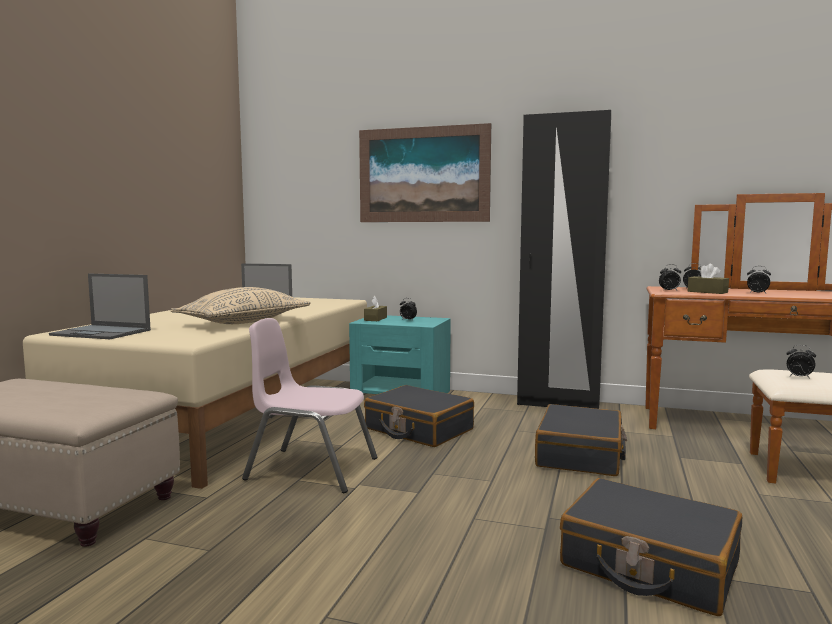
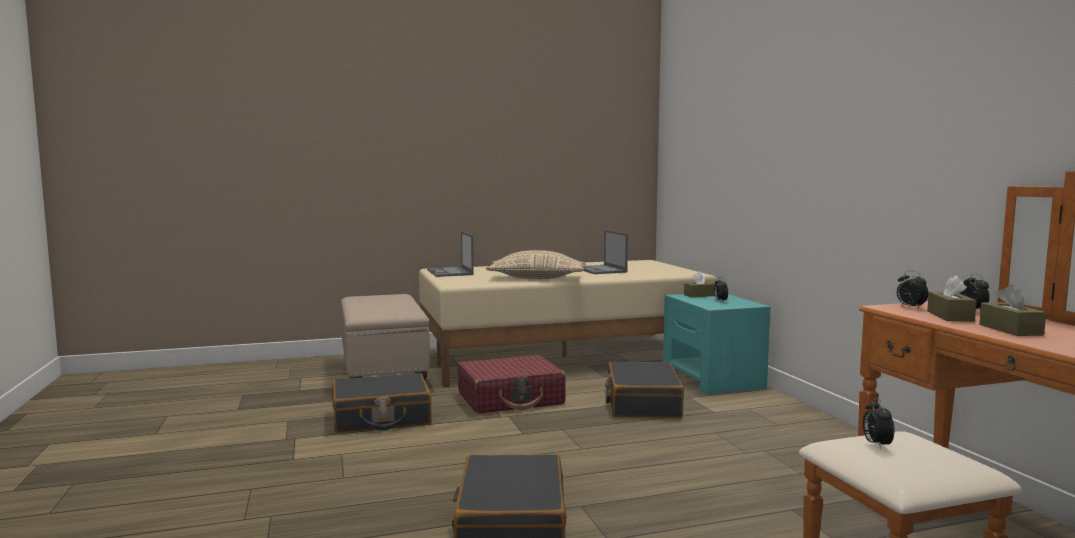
camera: 55 degrees right, 0 degrees up
pink chair [242,318,377,493] -> red suitcase [457,355,566,413]
picture [359,123,491,222] -> none
black wardrobe [517,110,611,409] -> none
black suitcase [535,404,627,476] -> black suitcase moved to [332,373,432,433]
alarm clock [747,266,771,293] -> brown tissue box [979,285,1046,336]

